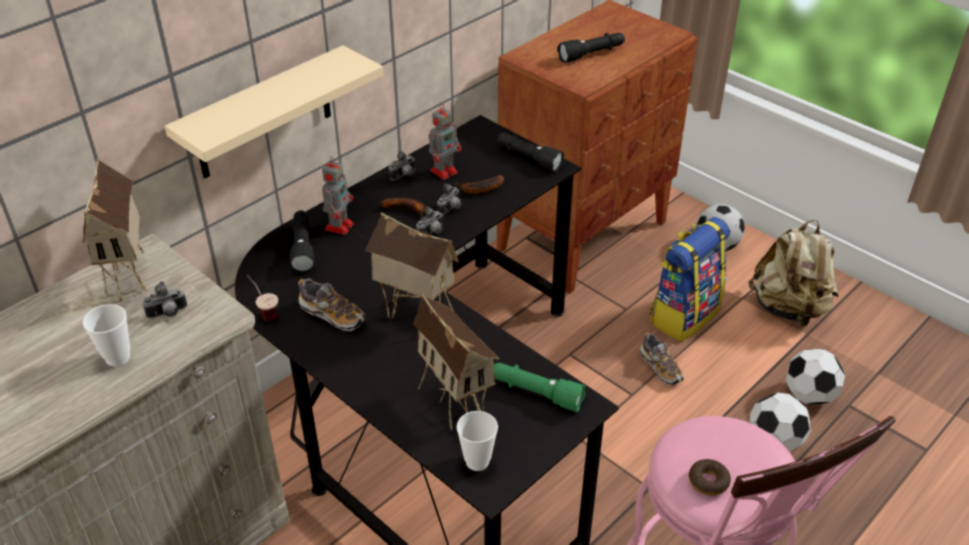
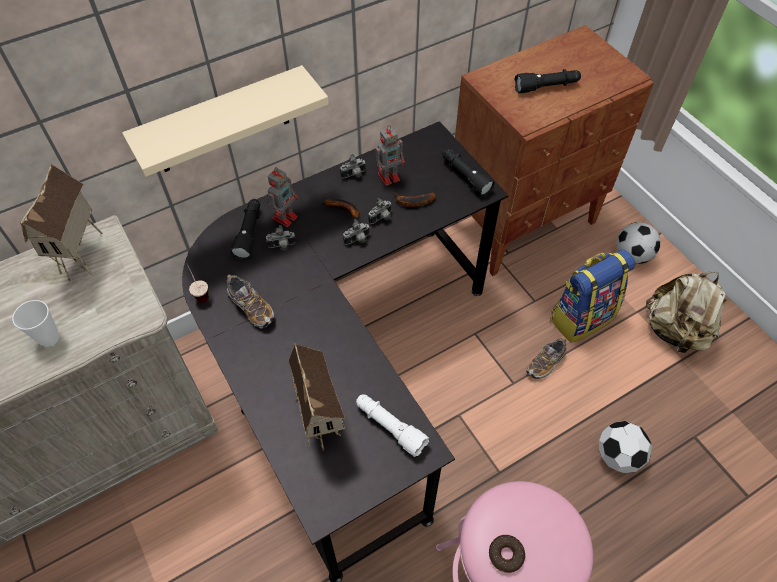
camera: 15 degrees right, 15 degrees up
camera [142,281,187,319] -> camera moved to [266,225,296,250]
toy house [365,212,459,318] -> none
cup [456,411,498,471] -> none
green flashlight [494,363,586,412] -> white flashlight [356,394,429,457]
shoe [640,332,684,385] -> shoe turned 60 degrees clockwise [526,338,567,379]
football [786,349,845,405] -> none

